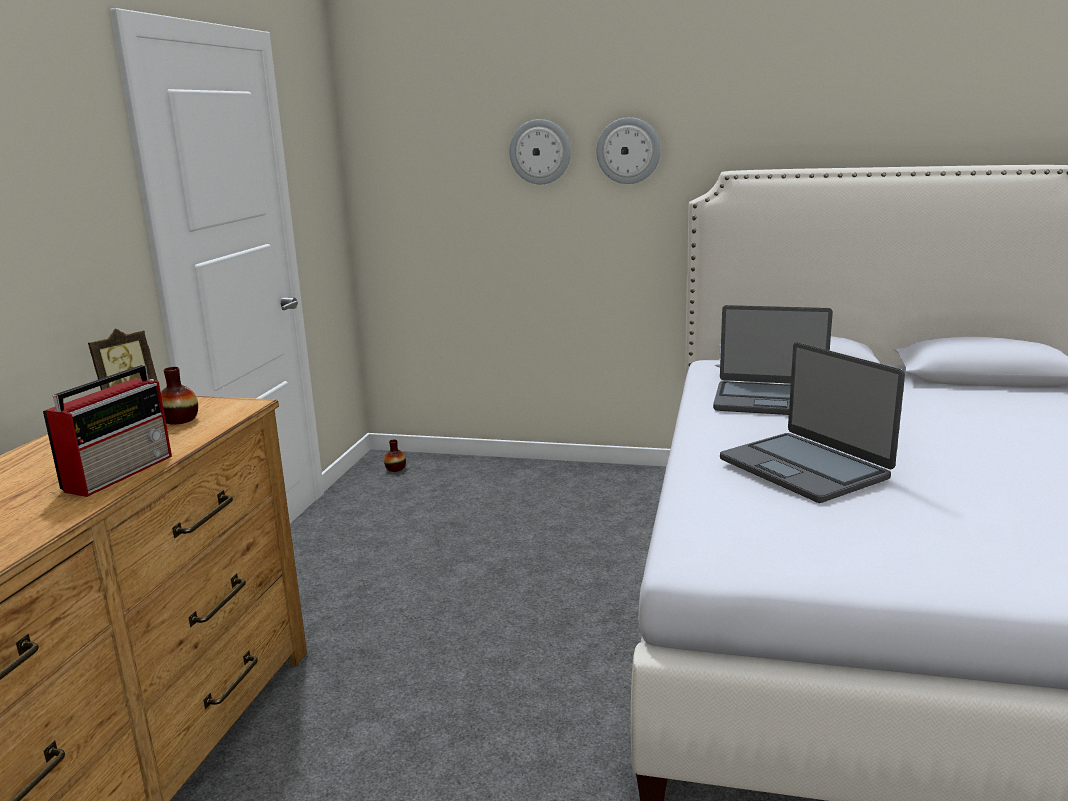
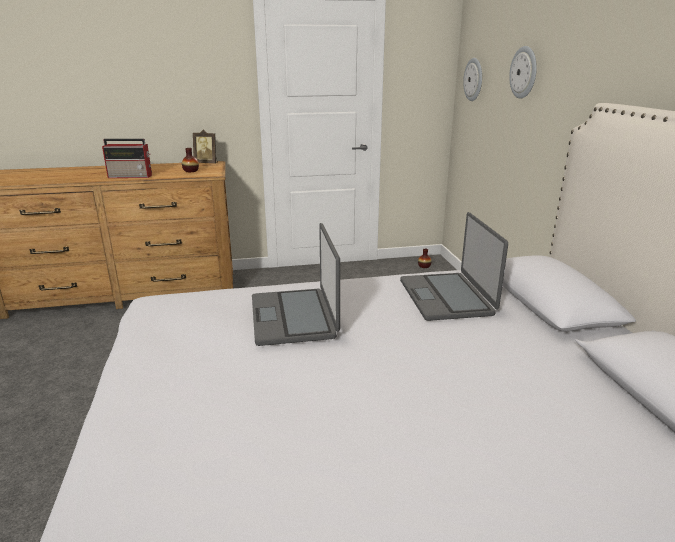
camera: 65 degrees right, 5 degrees up
wall clock [596,117,661,184] -> wall clock moved to [463,58,482,101]
laptop [720,342,905,503] -> laptop turned 45 degrees counterclockwise [252,223,340,346]

